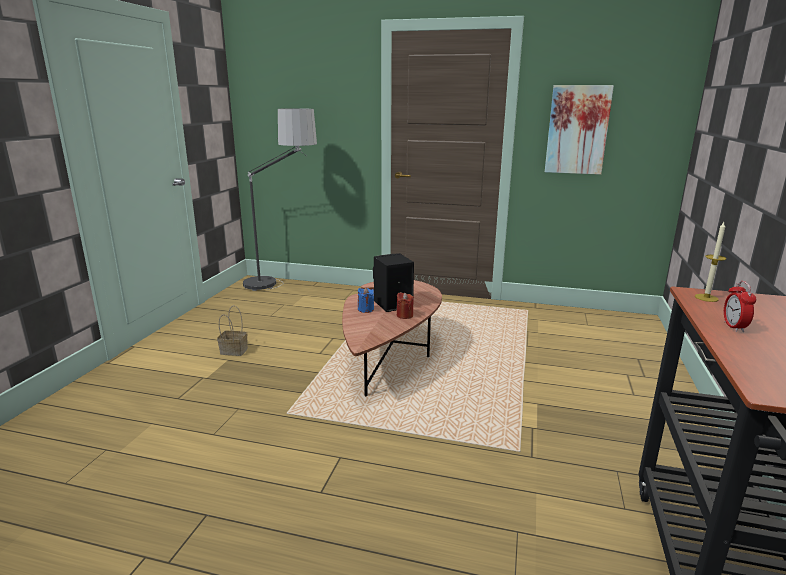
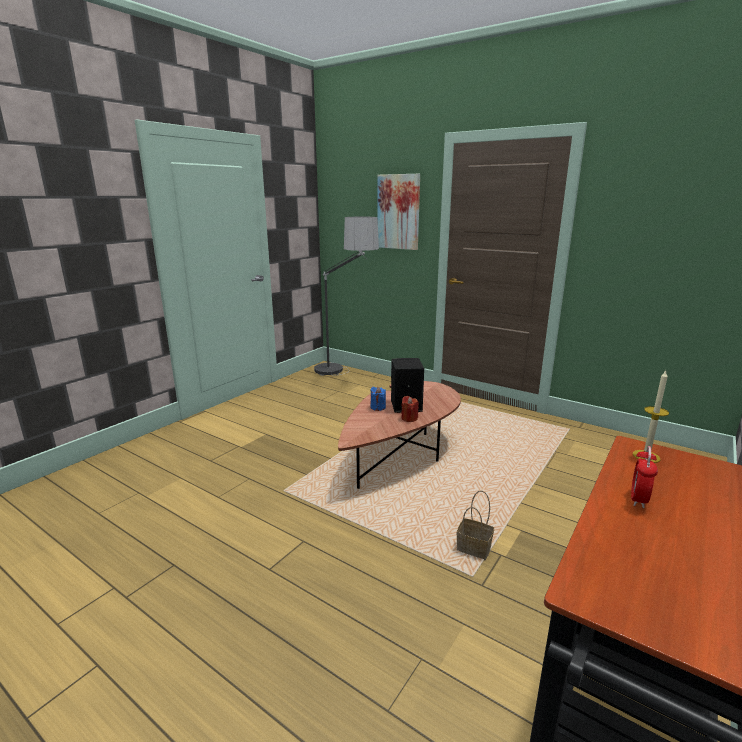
camera: 20 degrees right, 0 degrees up
basket [217,305,248,356] -> basket moved to [456,491,494,560]
picture [545,85,614,175] -> picture moved to [377,174,420,250]

